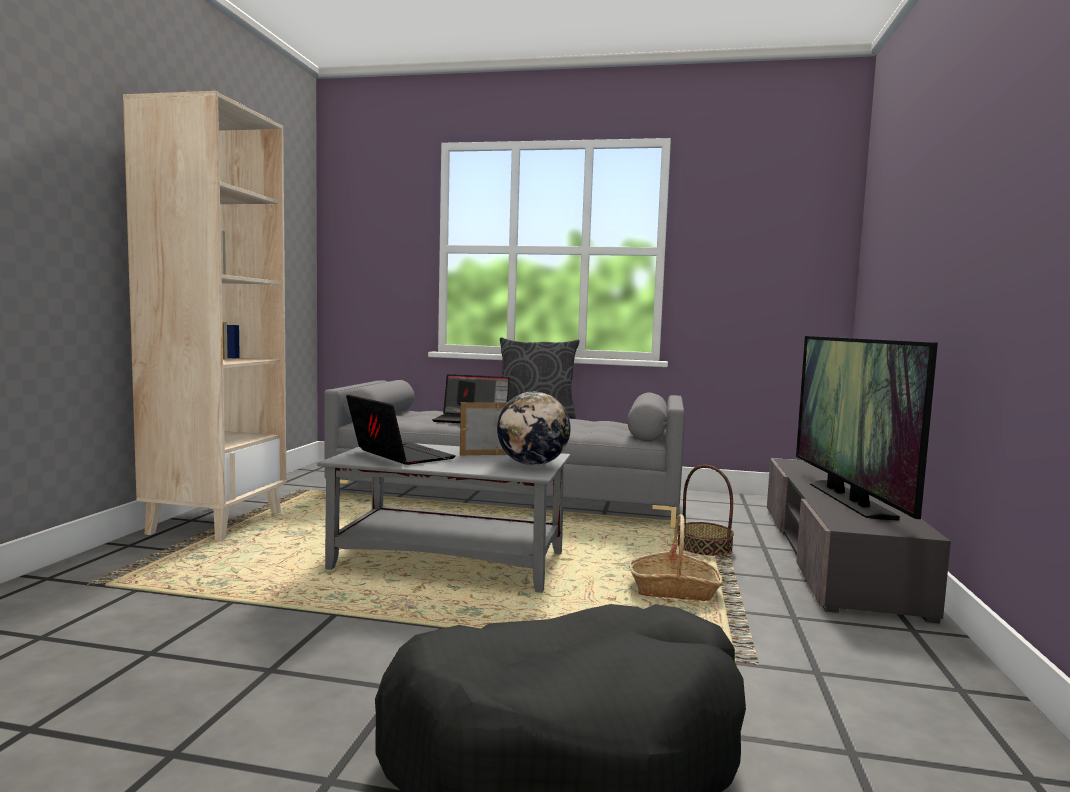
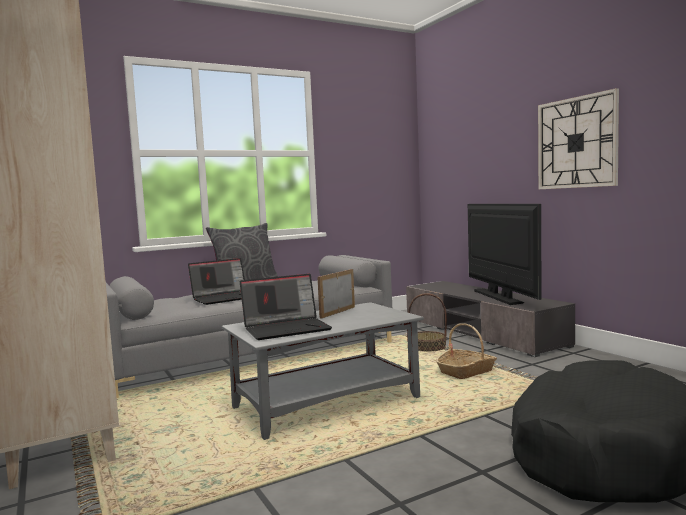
camera: 40 degrees left, 0 degrees up
laptop [346,394,456,465] -> laptop turned 150 degrees clockwise [240,274,332,340]
globe [497,392,571,465] -> none
television [796,336,938,521] -> television turned 150 degrees counterclockwise [468,204,542,305]
none -> wall clock [538,88,619,189]

